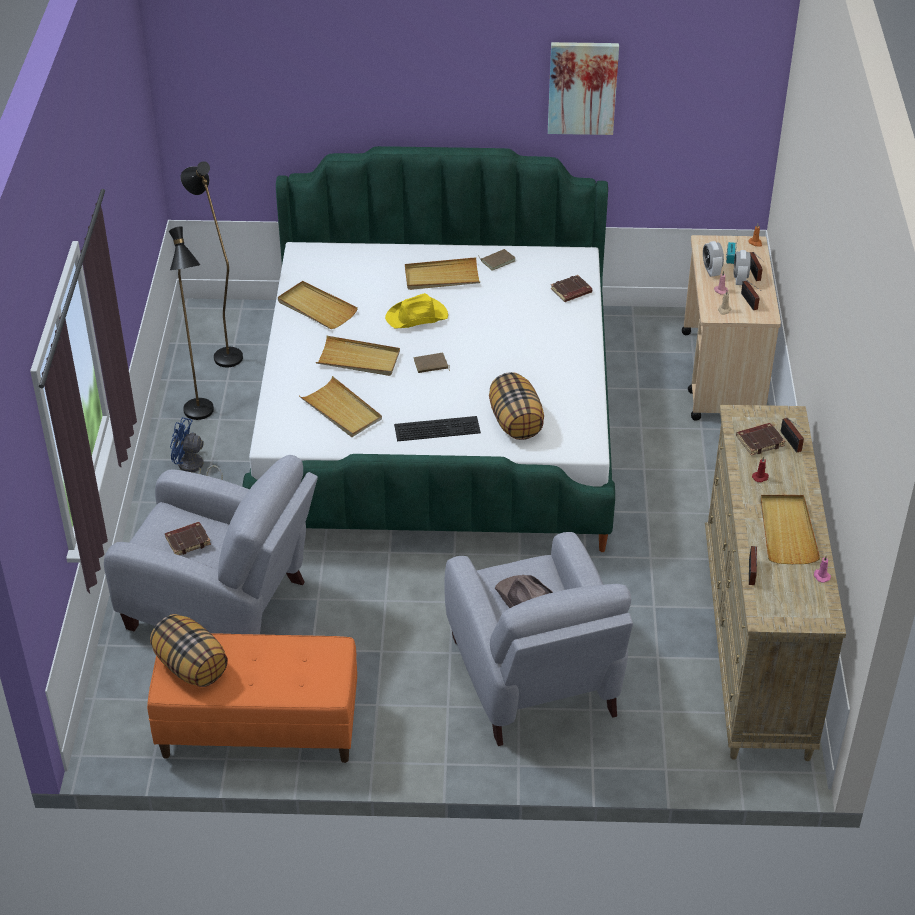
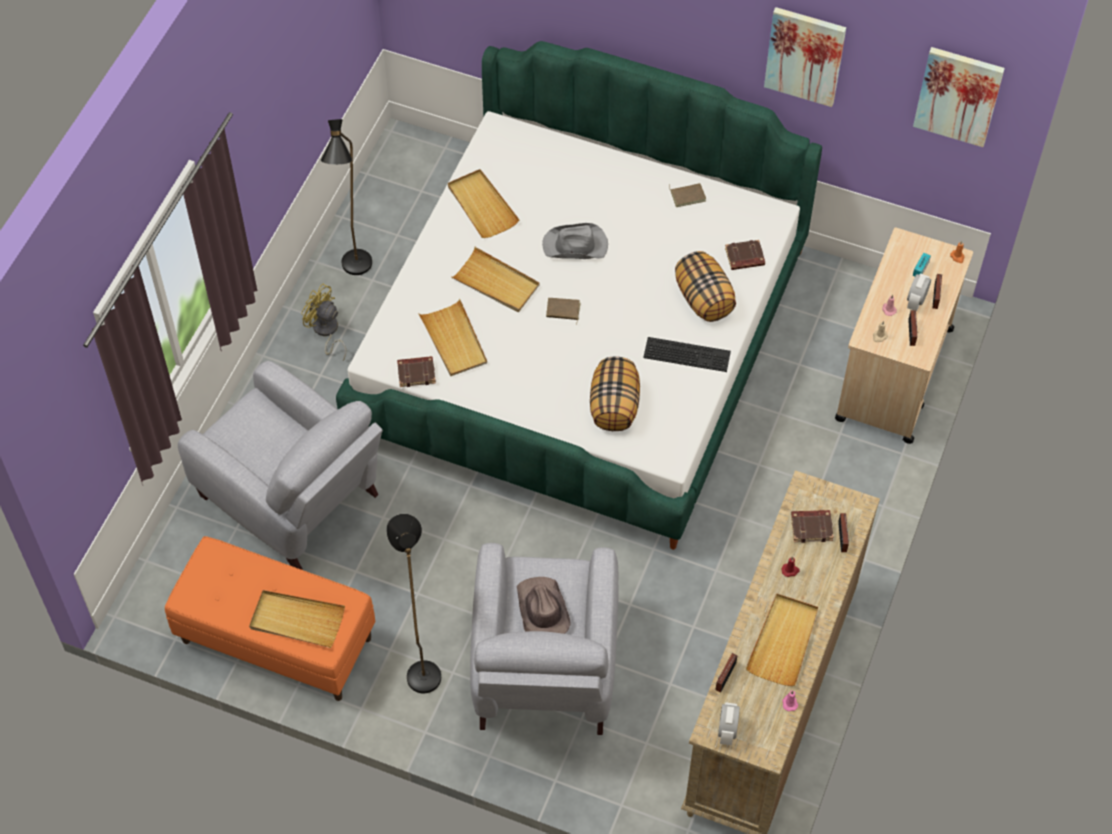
camera: 20 degrees right, 15 degrees up
pillow [150,614,228,687] -> pillow moved to [675,251,736,322]
brown book [165,522,211,555] -> brown book moved to [397,356,436,387]
blue fan [170,417,223,480] -> yellow fan [301,284,346,361]
black floor lamp [180,161,243,367] -> black floor lamp moved to [386,514,441,693]
yellow hat [385,293,448,329] -> grey hat [542,223,608,259]
keyboard [394,416,481,441] -> keyboard moved to [643,337,731,372]
beige tray [405,257,480,290] -> beige tray moved to [249,590,345,648]
alarm clock [703,241,724,277] -> alarm clock moved to [718,702,740,745]
none -> picture [913,47,1005,147]

